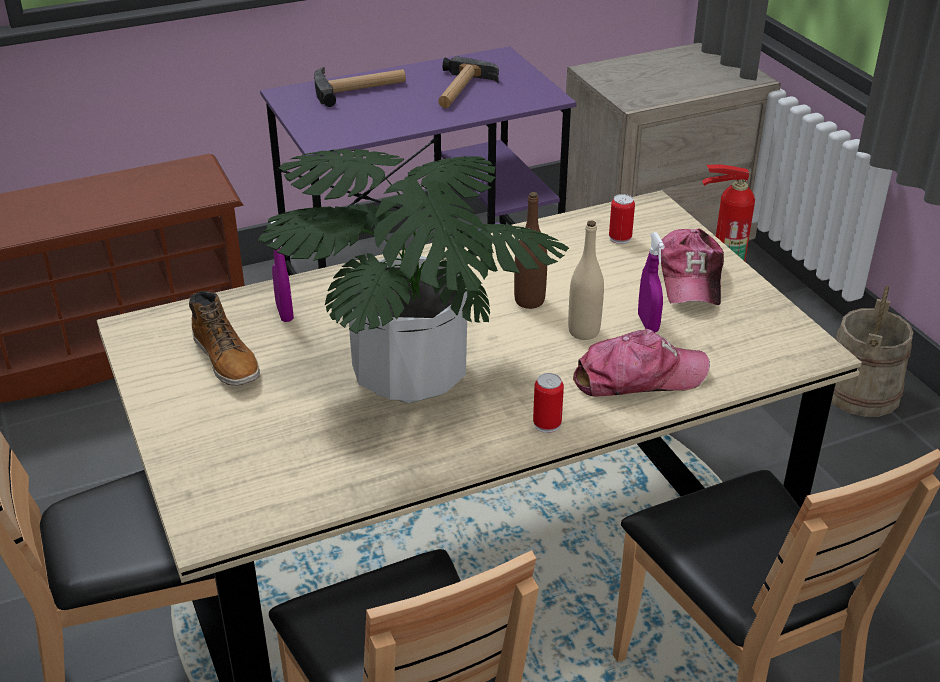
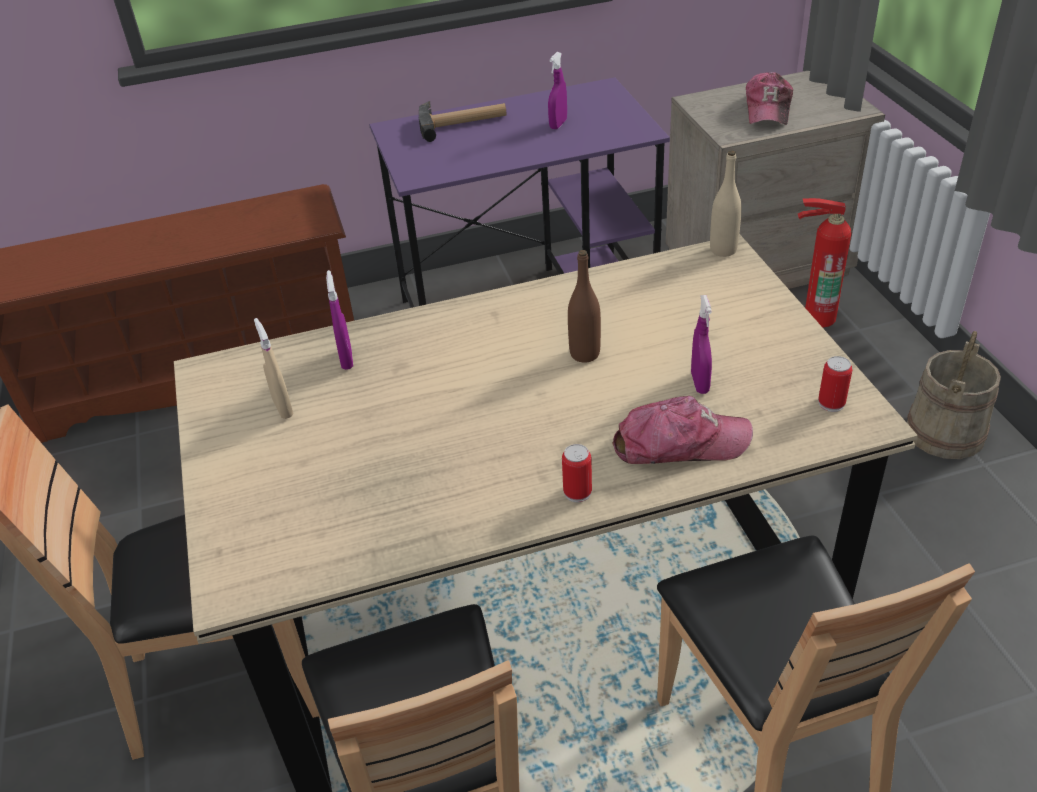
camera: 10 degrees right, 5 degrees up
boot [189,291,260,385] -> beige spray bottle [254,318,294,419]
potted plant [258,149,569,403] -> none
hammer [438,56,499,108] -> purple spray bottle [548,52,567,129]
beige bottle [568,220,604,340] -> beige bottle moved to [710,150,742,257]
can [609,194,635,244] -> can moved to [818,356,853,412]
cap [661,229,724,305] -> cap moved to [746,72,793,125]

